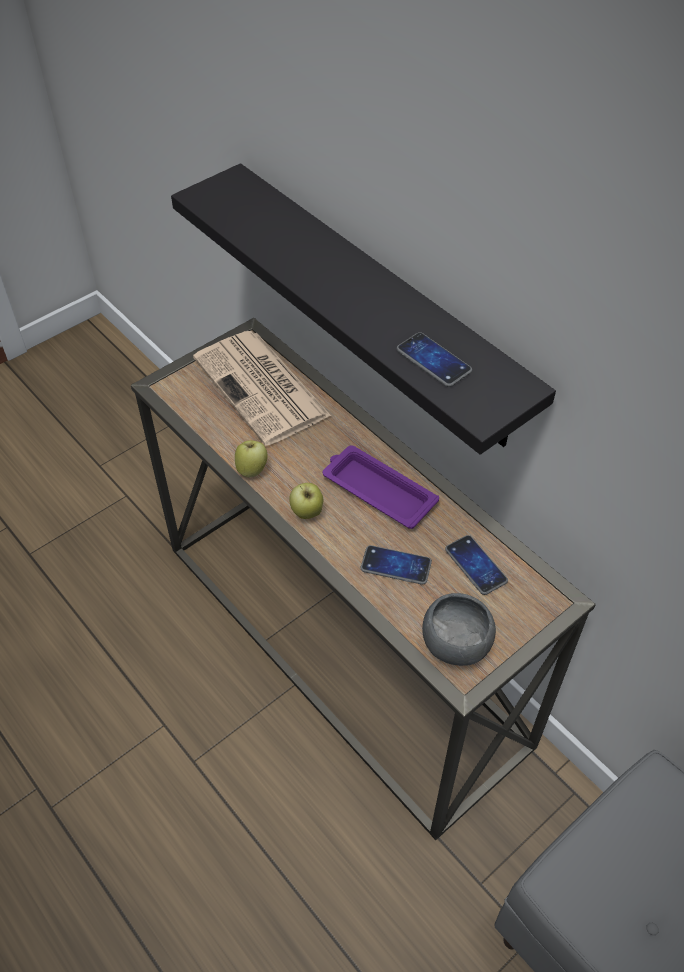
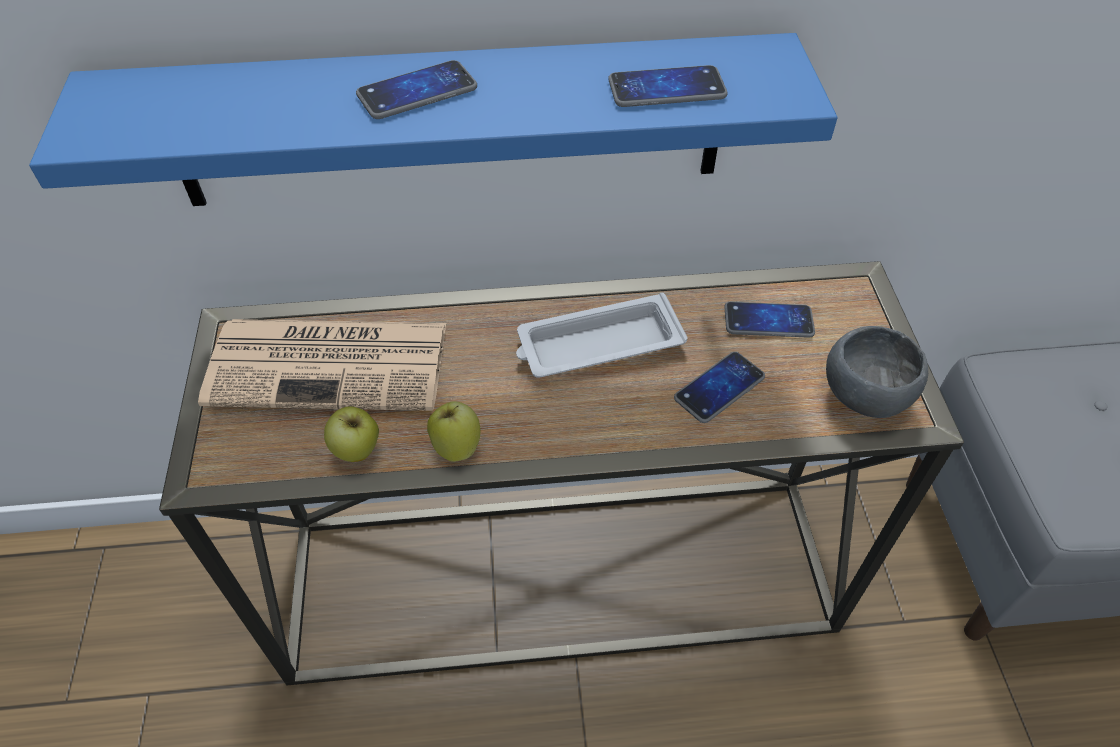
camera: 55 degrees left, 0 degrees up
black shelf [171,163,556,455] -> blue shelf [29,33,837,206]
apple [289,483,323,519] -> apple moved to [324,406,379,462]
purple tray [322,445,439,529] -> white tray [516,293,688,378]
none -> phone [356,60,477,119]

